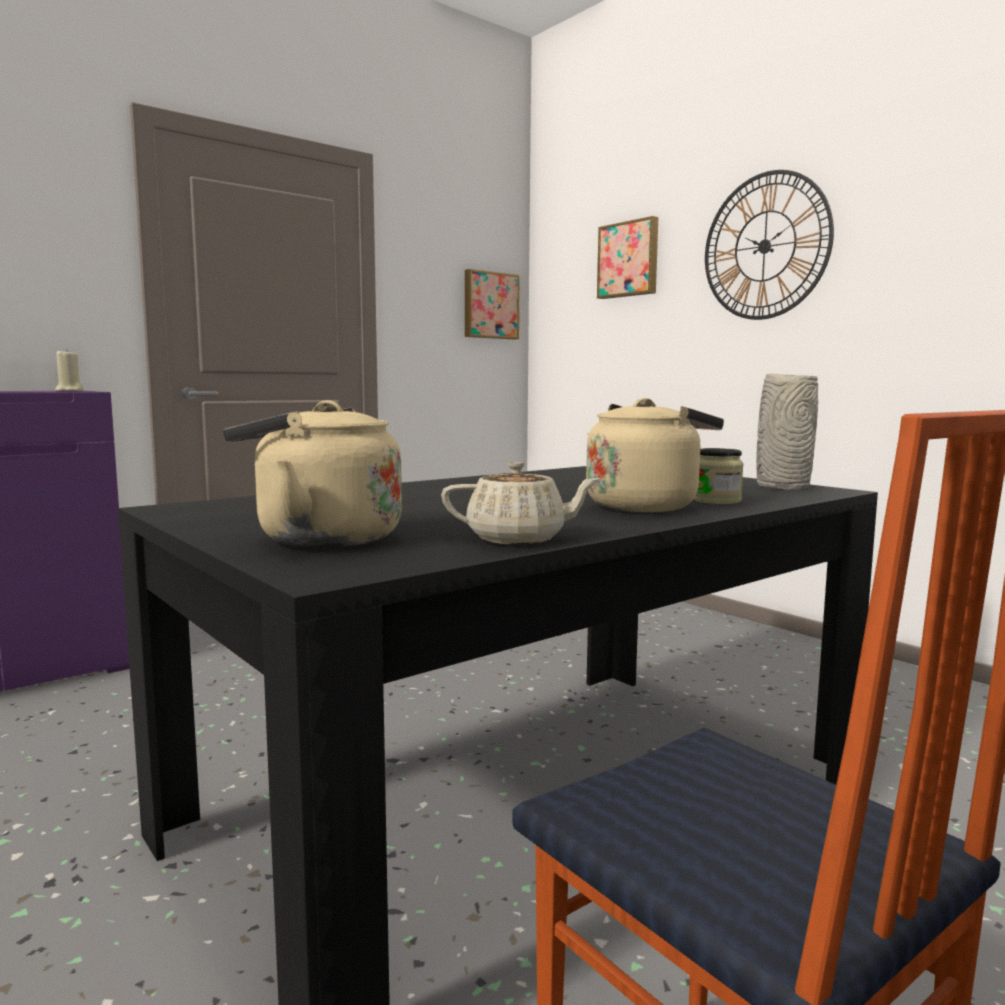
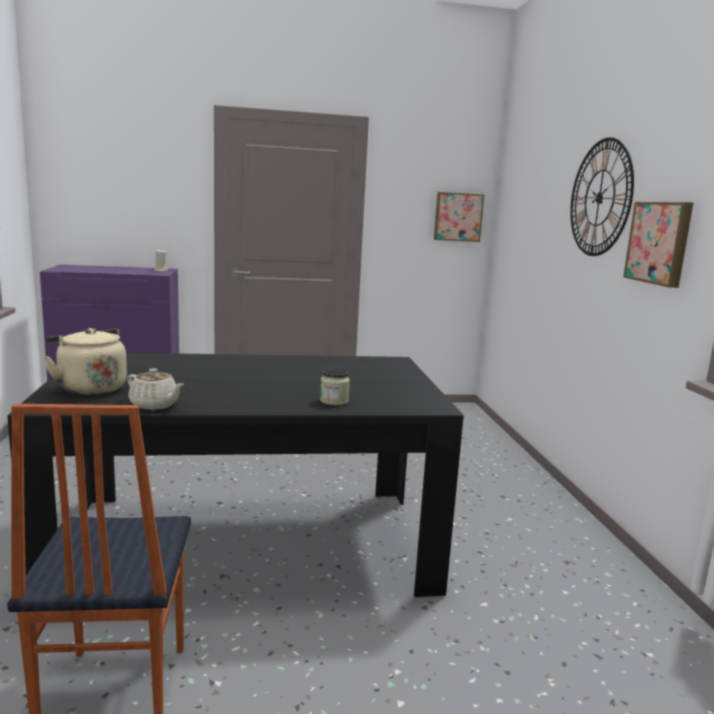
camera: 30 degrees right, 5 degrees up
beige kettle [586,398,724,512] -> none
picture [597,216,658,299] -> picture moved to [623,202,693,288]
grey vase [756,374,819,490] -> none

